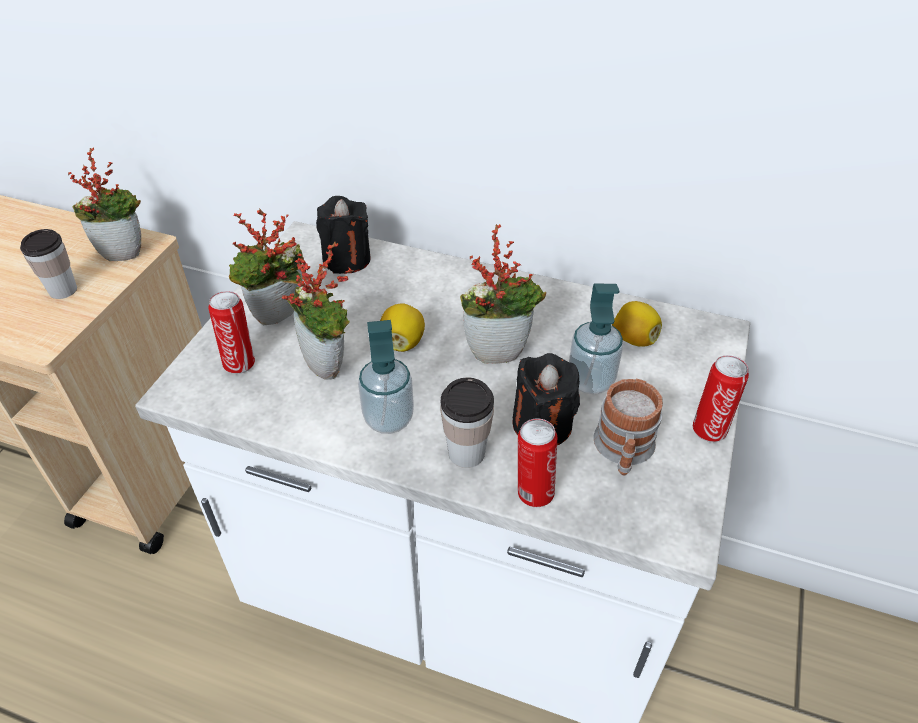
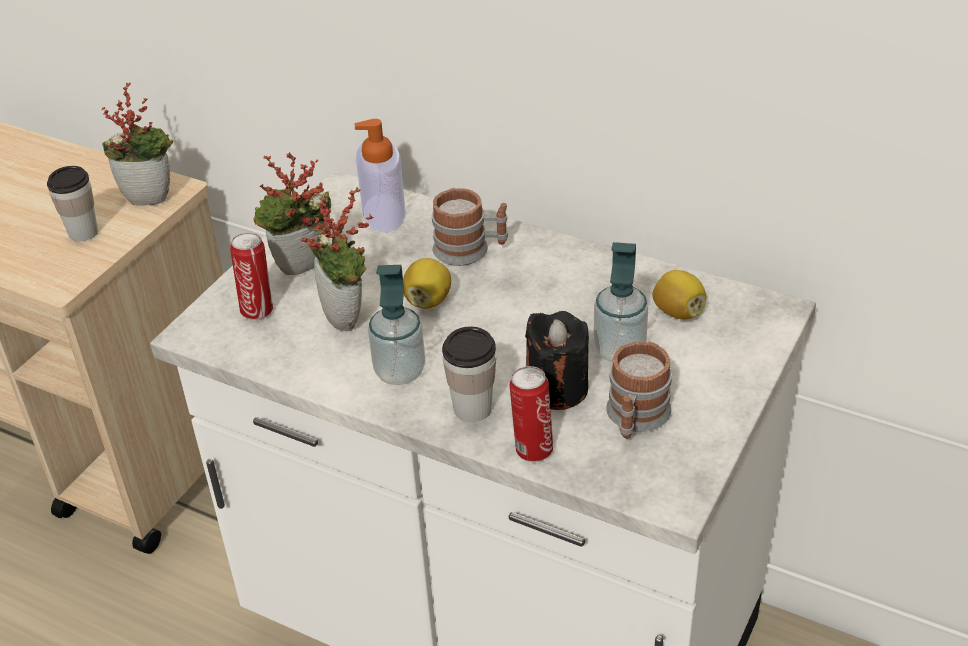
camera: 10 degrees right, 5 degrees down
black candle [316,196,371,274] -> soap dispenser [354,119,405,232]
potted plant [460,224,546,364] -> none
can [693,355,749,442] -> none
none -> mug [432,188,508,266]

